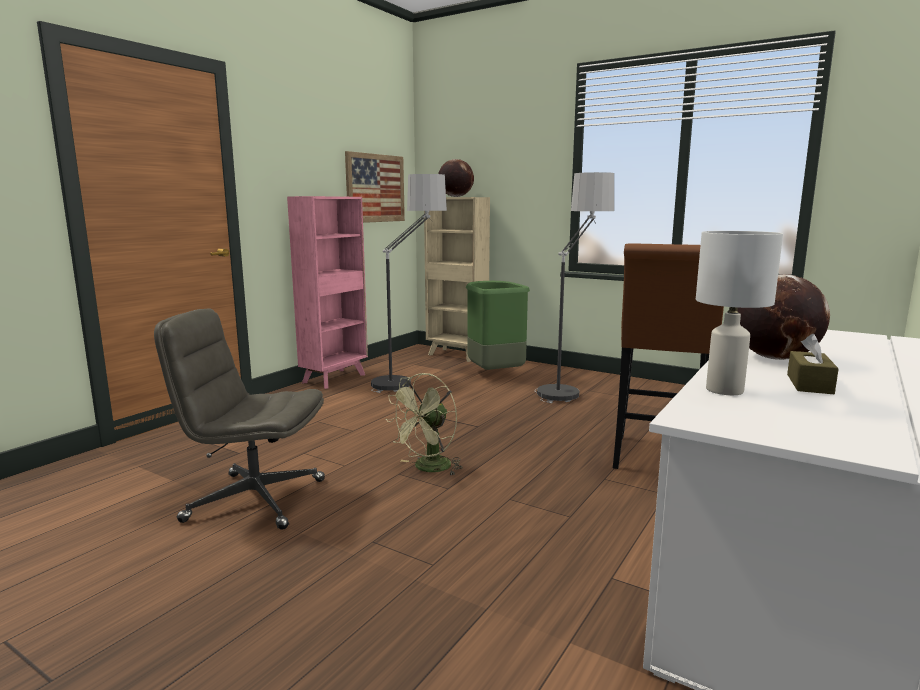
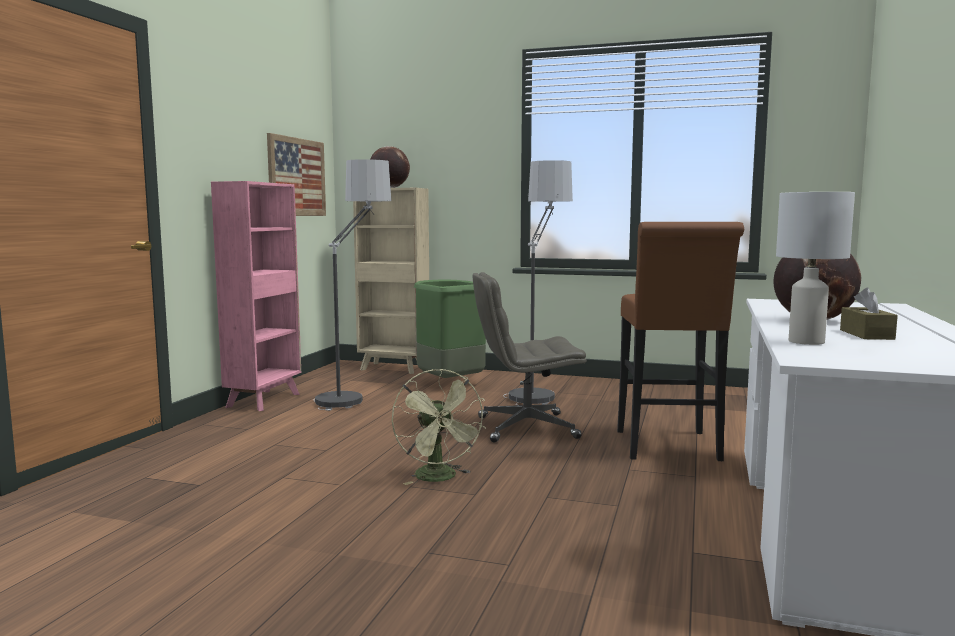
camera: 15 degrees left, 5 degrees down
grey office chair [154,309,325,530] -> grey office chair moved to [473,272,587,443]
green fan [386,373,463,475] -> green fan turned 45 degrees counterclockwise [392,369,486,485]

